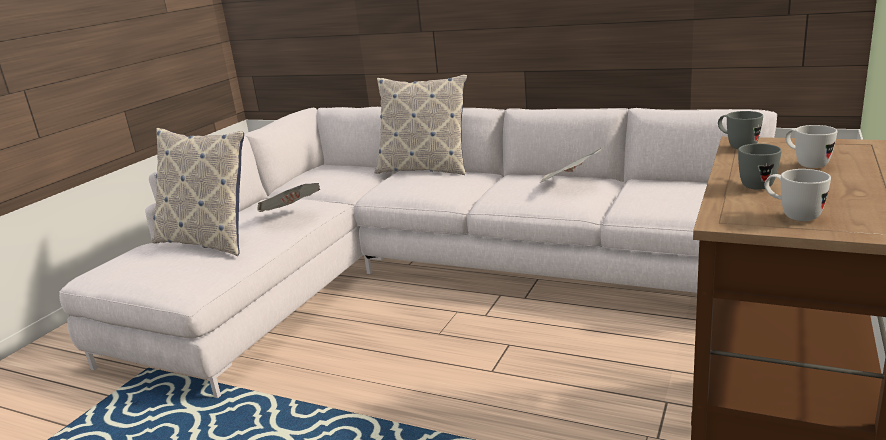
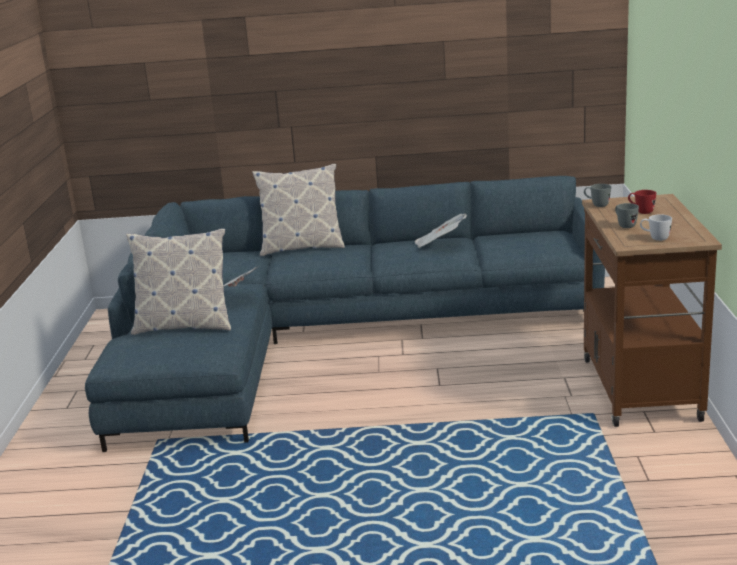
camera: 25 degrees left, 0 degrees up
white sofa [59,107,777,398] -> blue sofa [85,176,605,452]
white mug [785,125,837,168] -> red mug [628,190,656,214]

